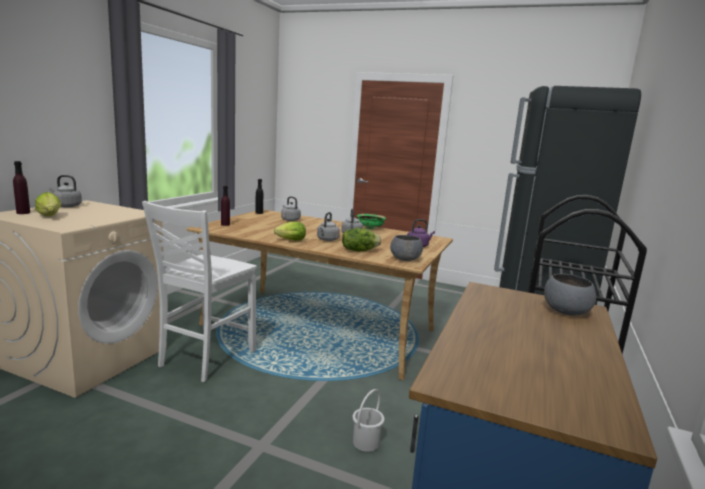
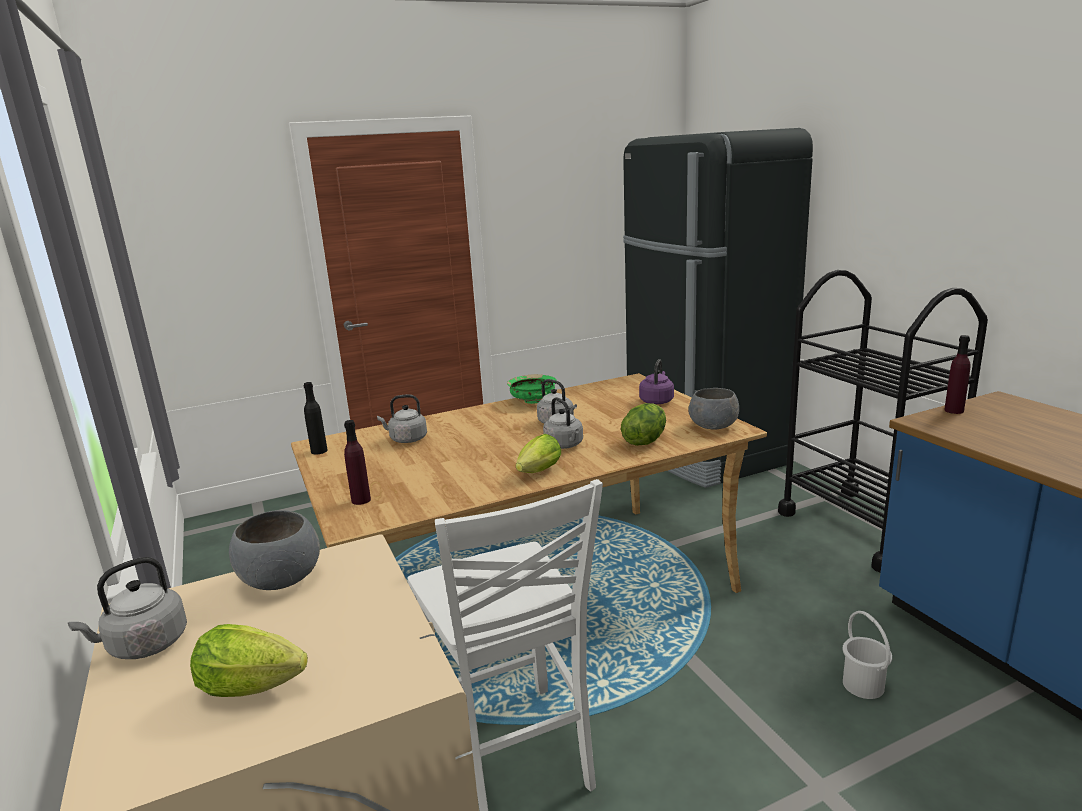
camera: 45 degrees left, 5 degrees up
purple bottle [13,161,30,214] -> purple bottle moved to [944,335,970,414]
grey bowl [544,274,596,316] -> grey bowl moved to [229,510,320,590]

